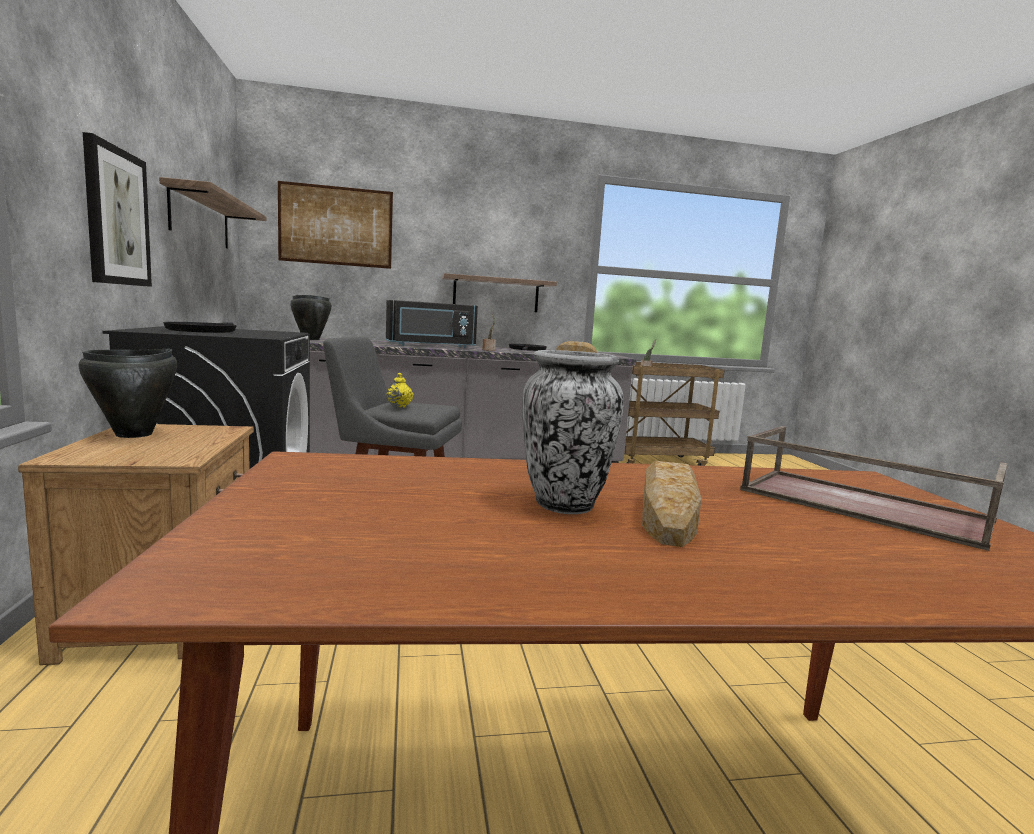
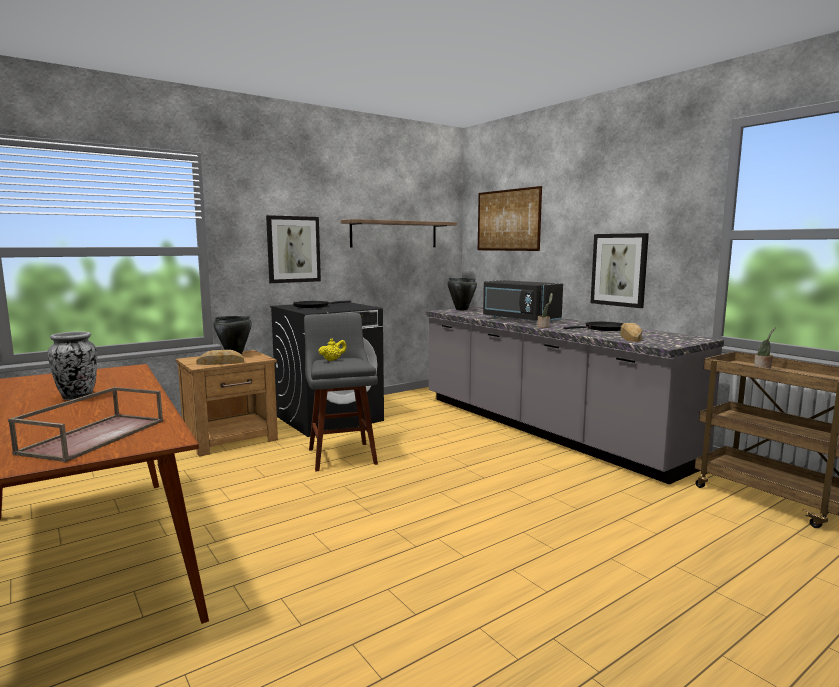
camera: 65 degrees right, 0 degrees up
shelf [442,273,557,312] -> picture [591,233,649,308]
bread [642,461,702,547] -> bread moved to [196,350,244,365]

